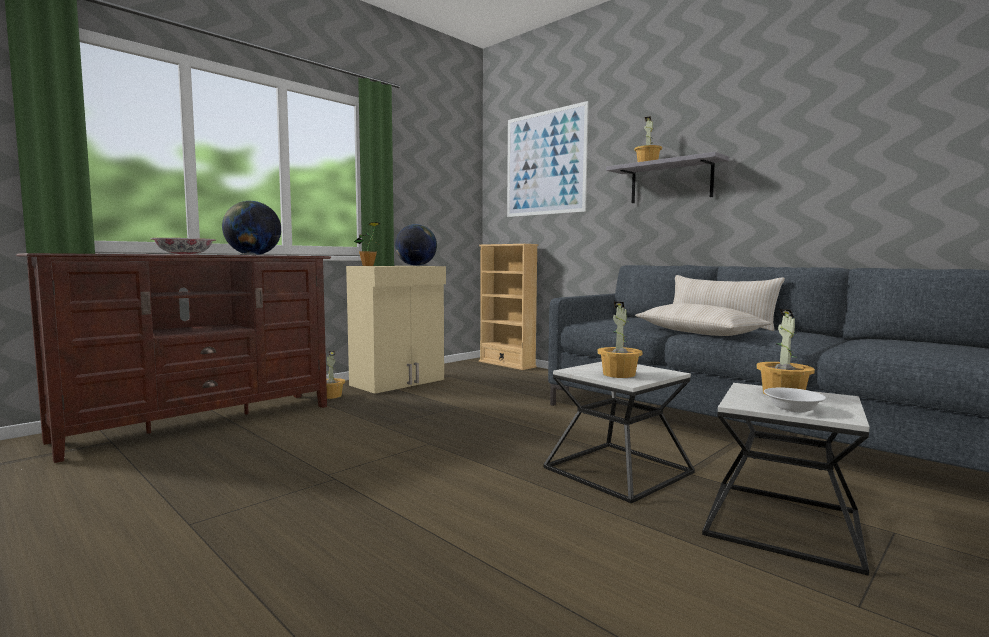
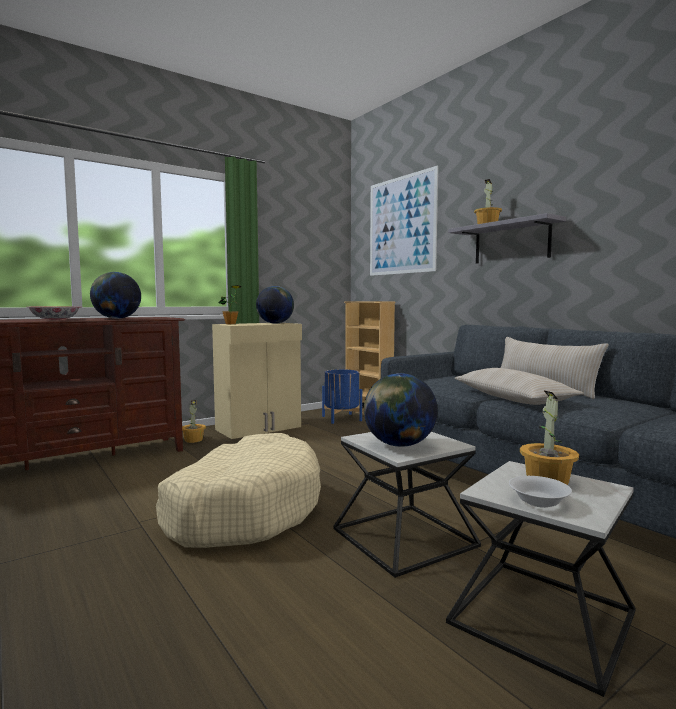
camera: 10 degrees right, 0 degrees up
potted plant [598,302,642,378] -> globe [364,373,438,447]
none -> beige dog bed [156,433,321,548]
none -> blue planter [322,369,362,424]

